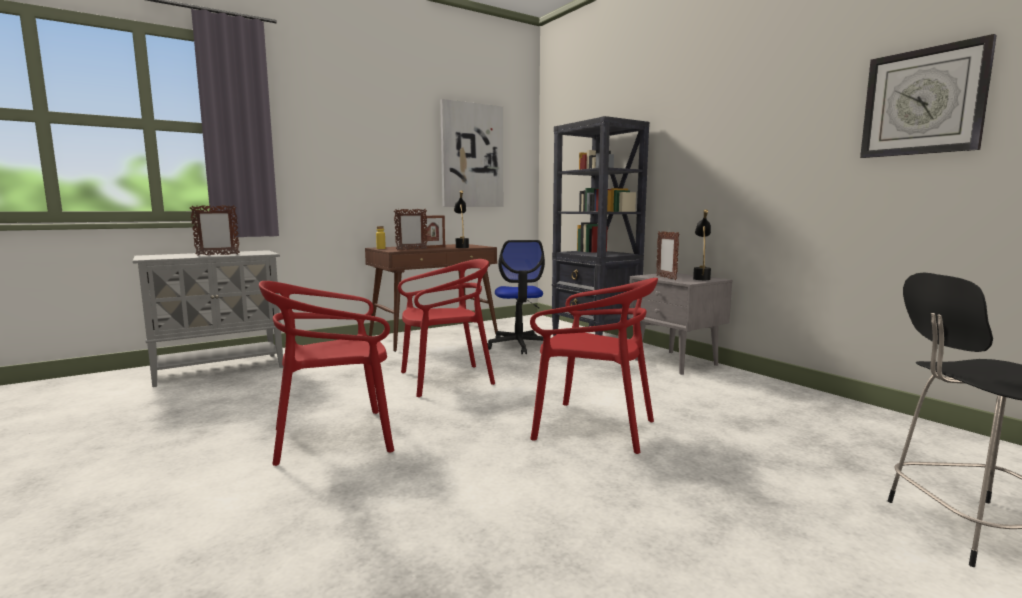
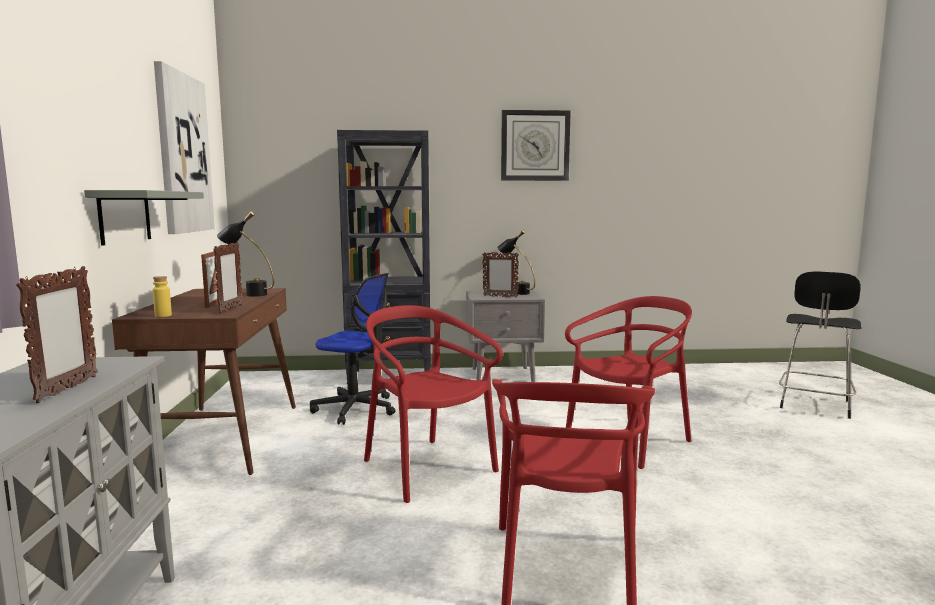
camera: 60 degrees left, 0 degrees up
red chair [398,259,495,397] -> red chair turned 45 degrees counterclockwise [364,305,503,503]
wall clock [860,34,997,158] -> wall clock moved to [501,110,571,181]
none -> grey shelf [84,190,204,246]

